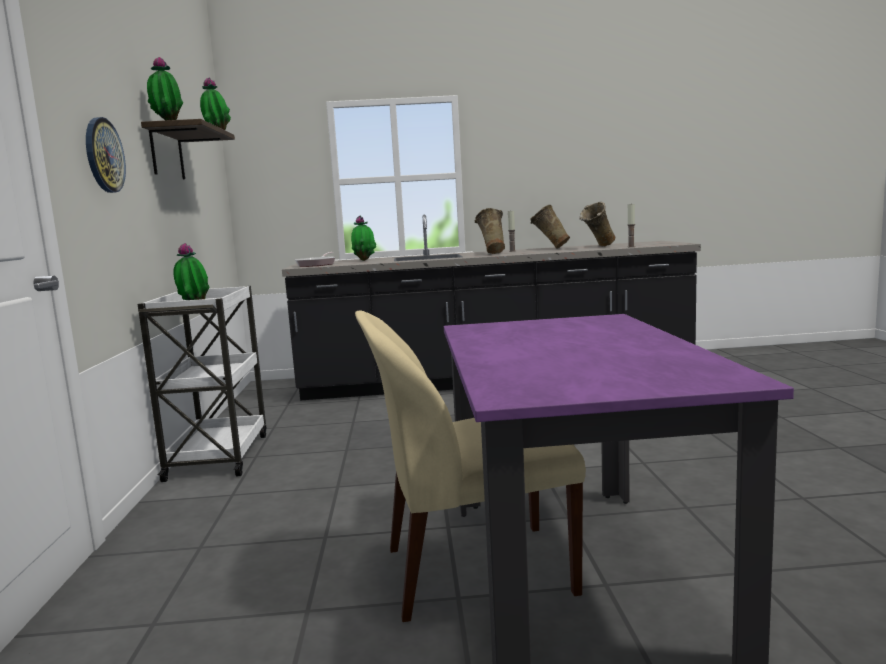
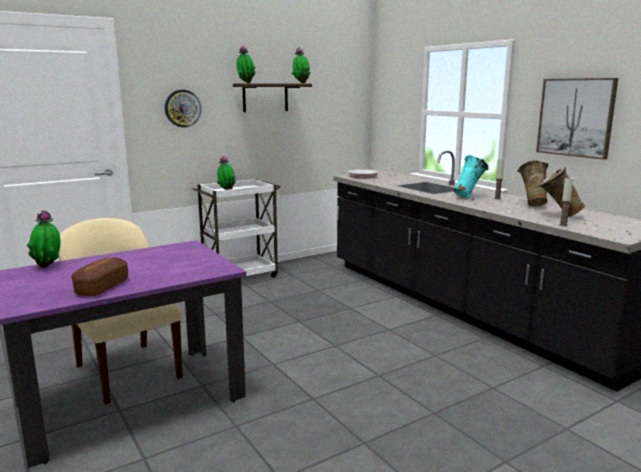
camera: 60 degrees right, 5 degrees up
potted plant [351,216,376,261] -> potted plant moved to [27,210,61,268]
beige vase [475,208,505,254] -> turquoise vase [454,155,489,198]
none -> bread [71,257,128,296]
none -> picture [536,78,618,160]

